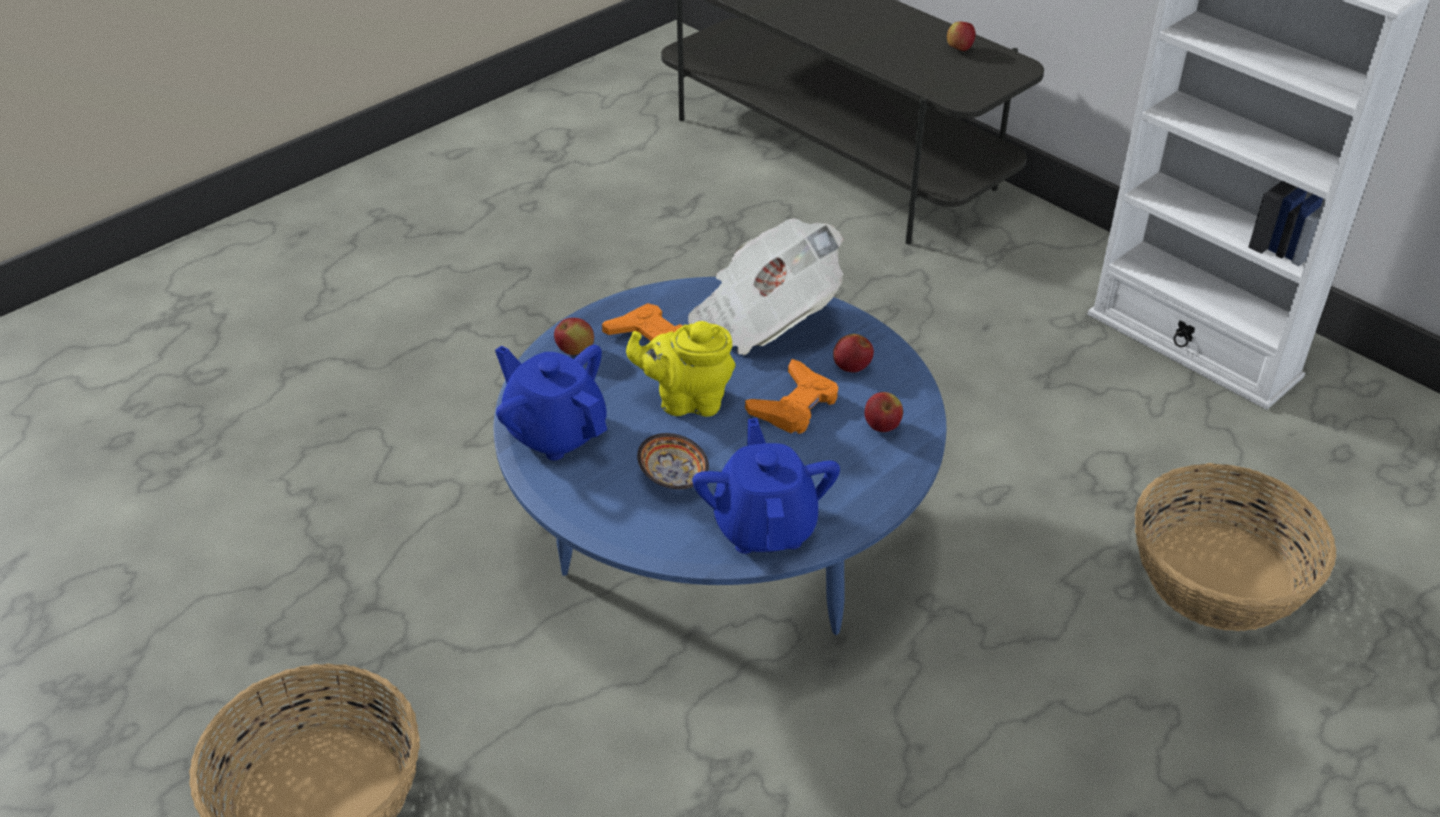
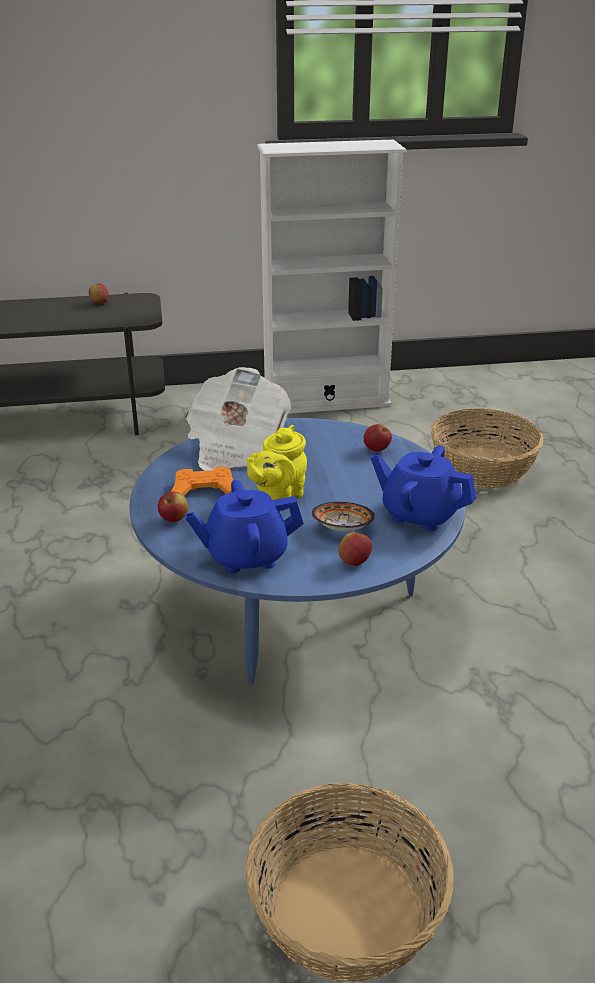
camera: 55 degrees left, 10 degrees down
orange game controller [745,359,838,434] -> none
apple [833,334,874,373] -> apple moved to [339,532,372,566]

